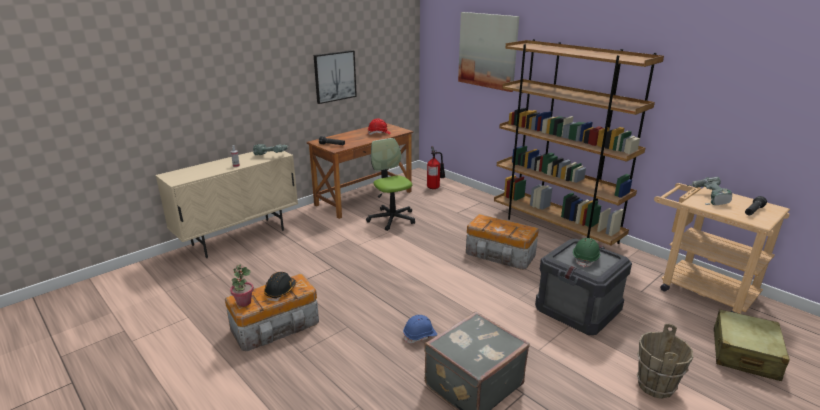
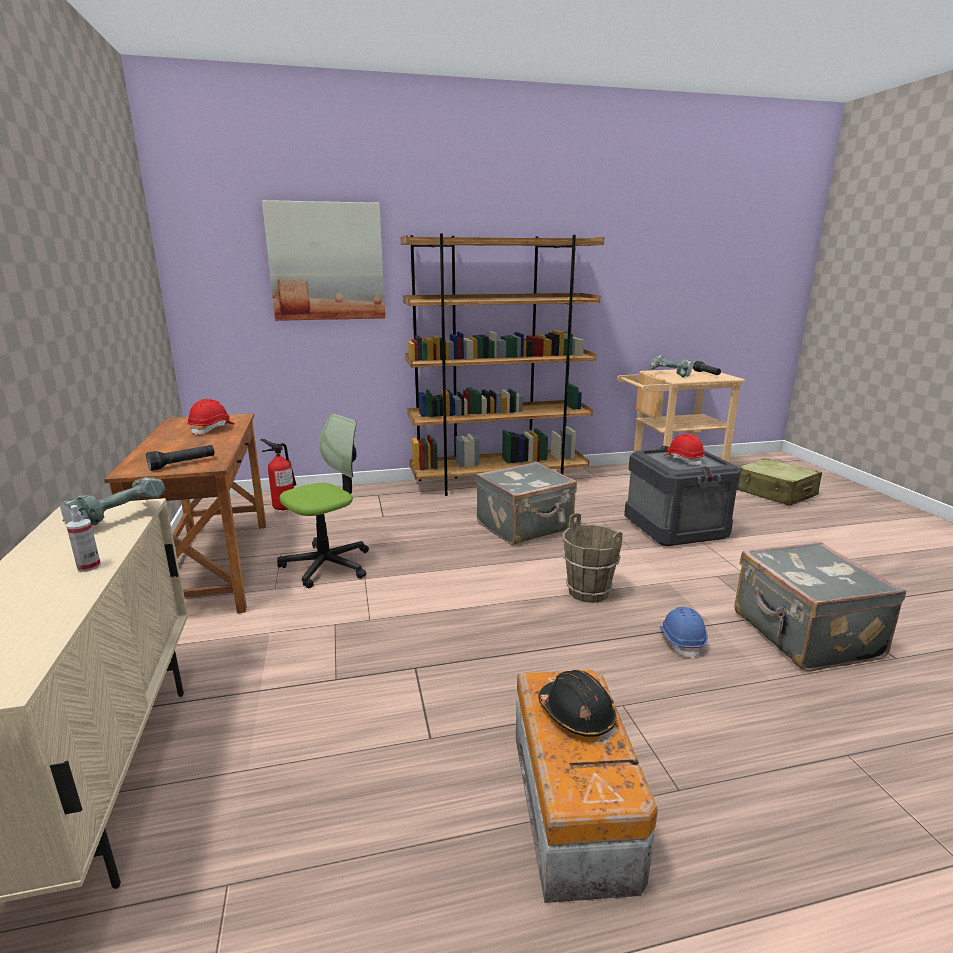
camera: 60 degrees left, 5 degrees down
potted plant [230,265,254,307] -> none
picture [314,50,357,104] -> none
office chair [366,138,415,231] -> office chair turned 135 degrees clockwise [277,414,369,588]
storage box [466,214,539,270] -> grey suitcase [476,461,577,545]
green hard hat [573,238,601,268] -> red hard hat [663,433,705,466]
brown bucket [637,324,693,399] -> brown bucket moved to [563,513,623,603]

